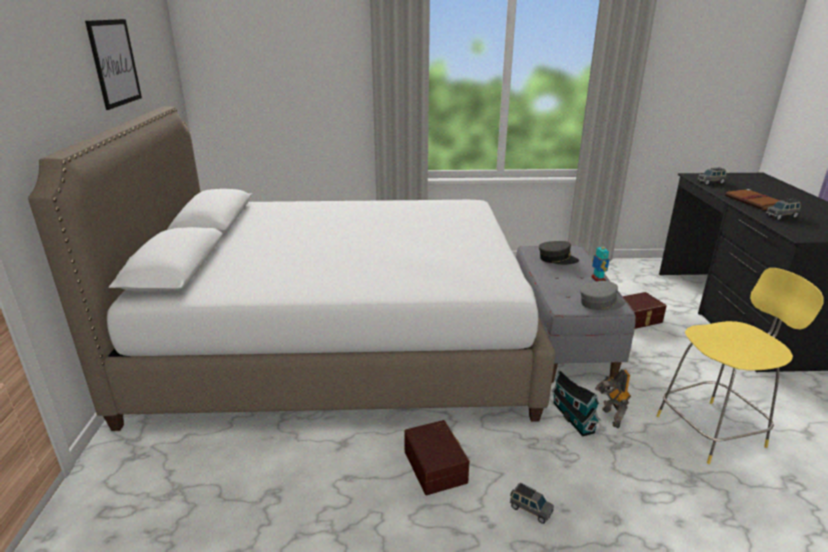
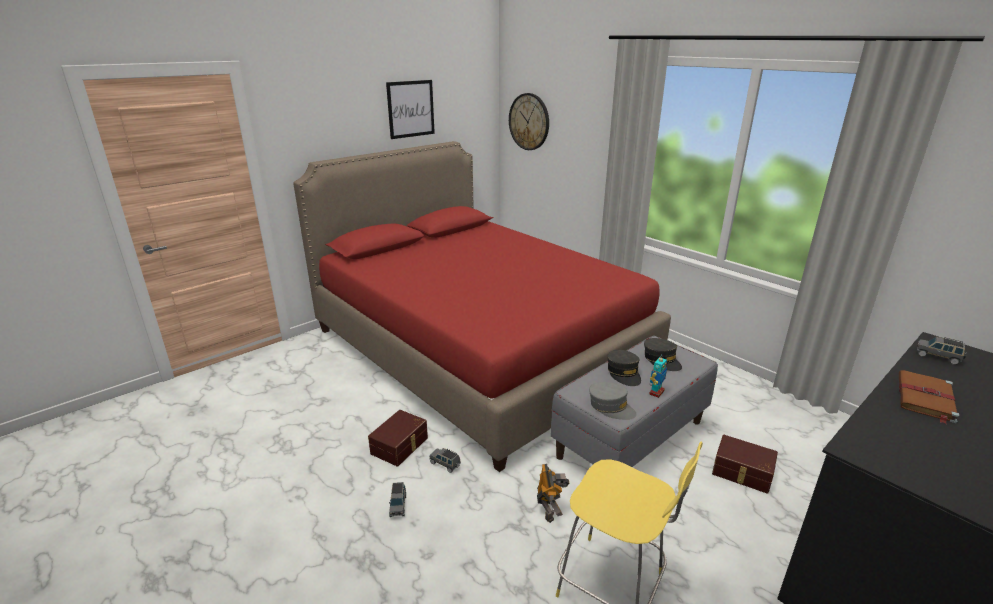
camera: 50 degrees right, 0 degrees up
white bed [28,107,555,431] -> red bed [293,141,671,472]
toy house [552,370,601,436] -> none
toy robot [595,369,631,428] -> toy robot turned 135 degrees clockwise [537,464,569,523]
grey toy car [766,198,800,220] -> grey toy car moved to [430,448,461,473]
none -> wall clock [509,93,549,150]
none -> grey cap [607,350,641,386]

